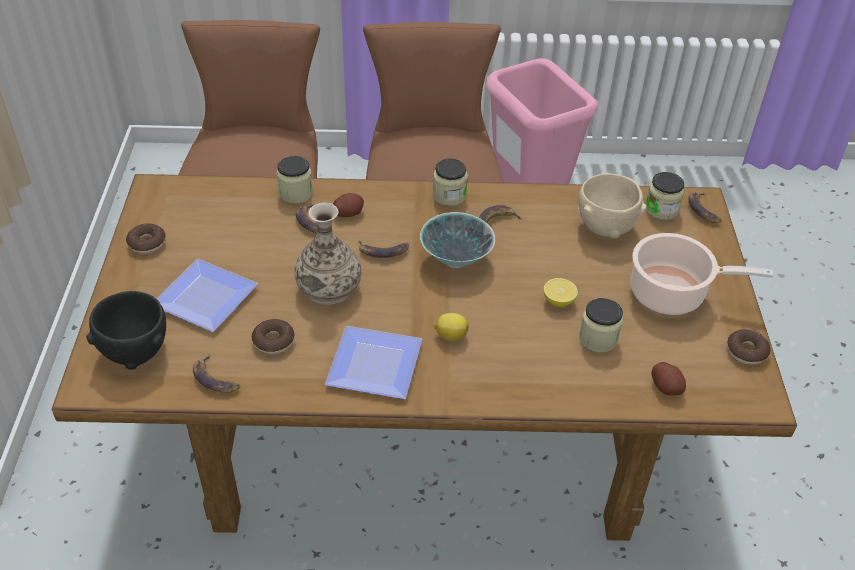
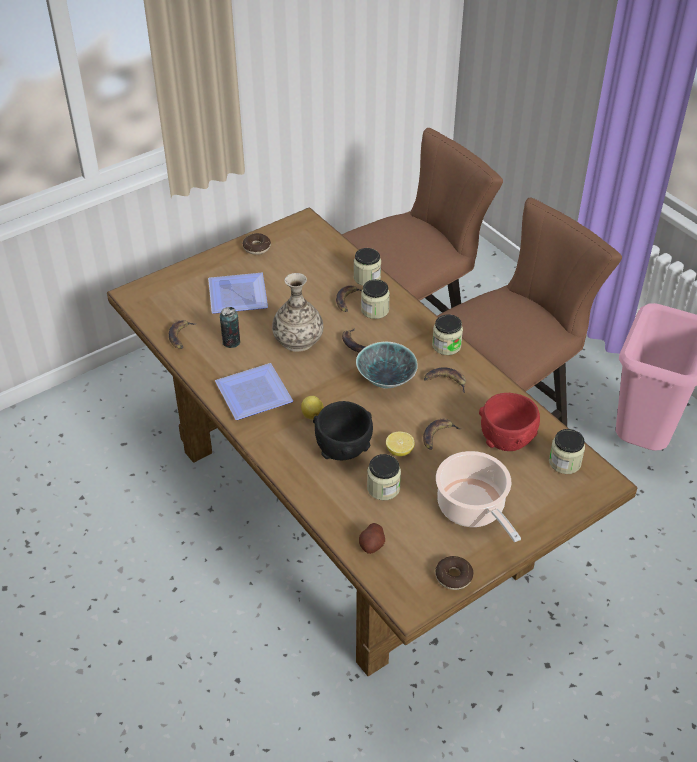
camera: 55 degrees right, 0 degrees up
black bowl [86,291,166,370] -> black bowl moved to [313,401,373,460]
donut [252,319,295,355] -> can [220,307,240,348]
potato [333,193,364,217] -> jar [361,279,390,319]
beige bowl [578,173,646,239] -> red bowl [479,393,540,451]
banana [688,192,722,223] -> banana moved to [423,419,462,450]

